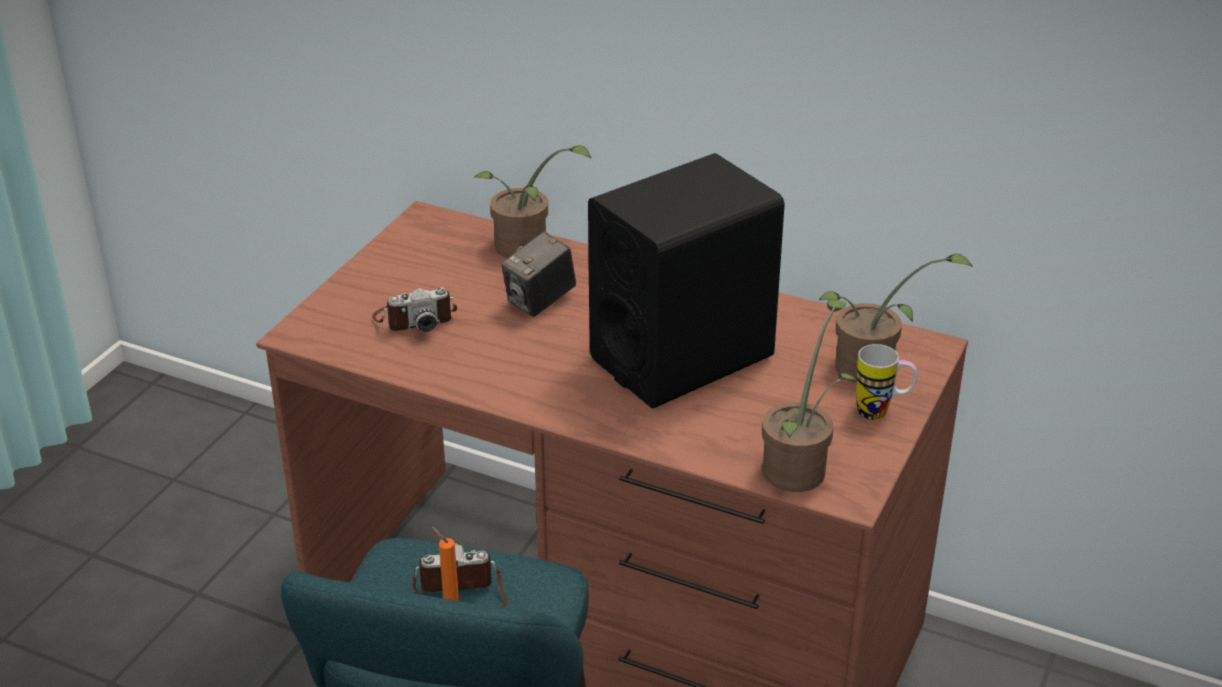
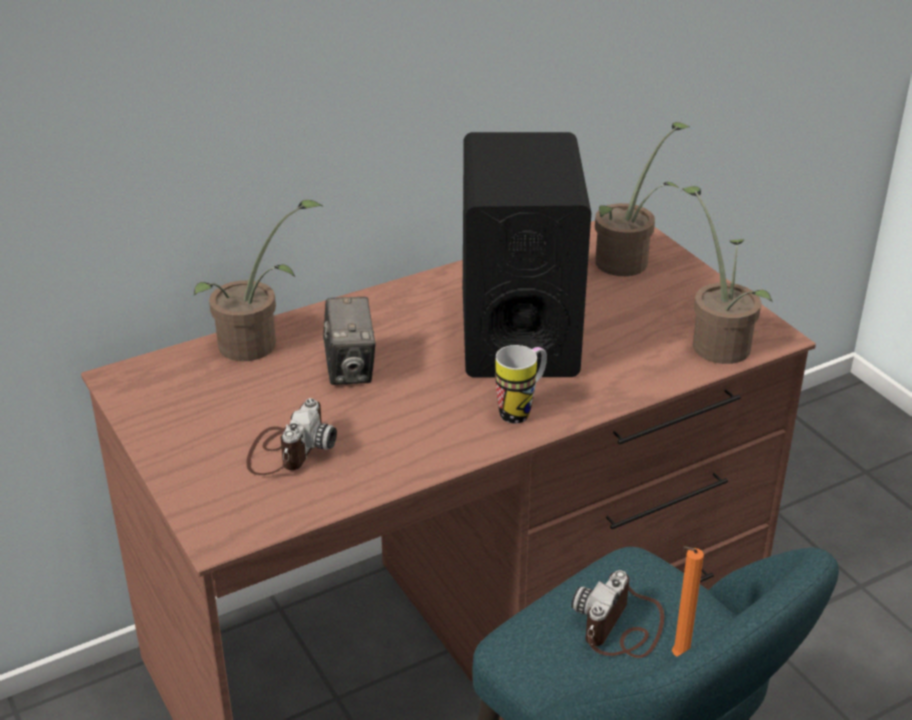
camera: 55 degrees left, 0 degrees up
mug [856,344,918,420] -> mug moved to [495,345,547,424]

